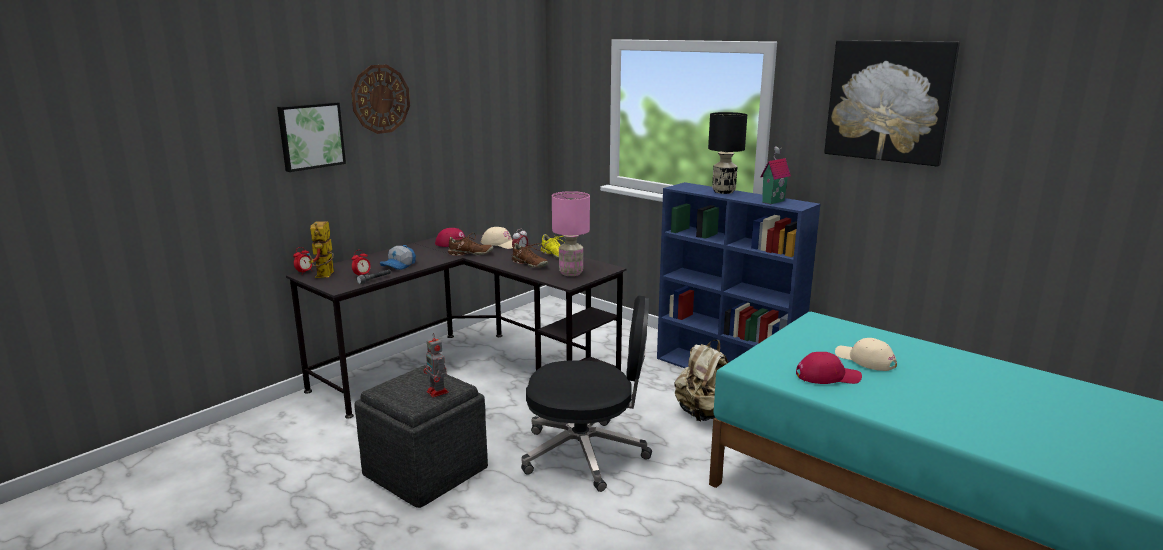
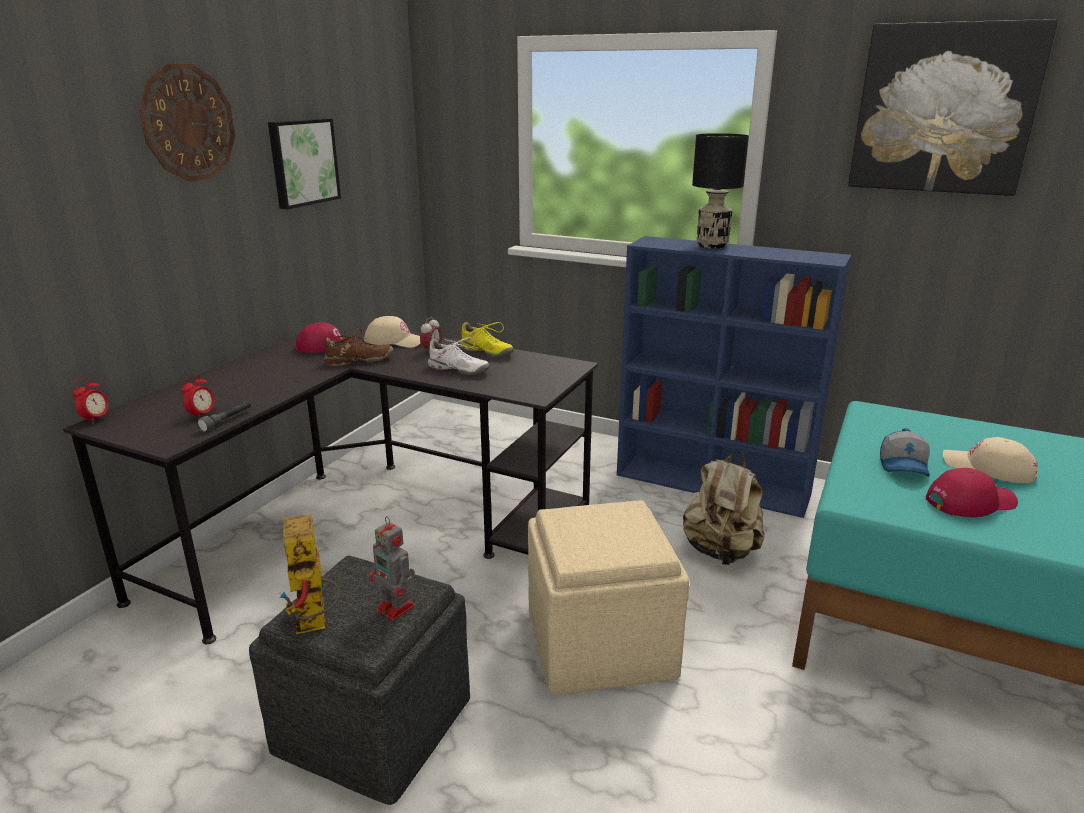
camera: 15 degrees left, 5 degrees up
picture [277,102,346,172] -> picture moved to [268,118,341,209]
toy robot [307,221,334,278] -> toy robot moved to [279,514,340,634]
cap [380,245,416,270] -> cap moved to [880,428,930,477]
brown shoe [512,243,548,268] -> white shoe [428,337,490,375]
black office chair [521,295,652,492] -> beige ottoman [528,500,689,695]
pink table lamp [552,191,590,276] -> none
toy house [760,146,791,204] -> none

